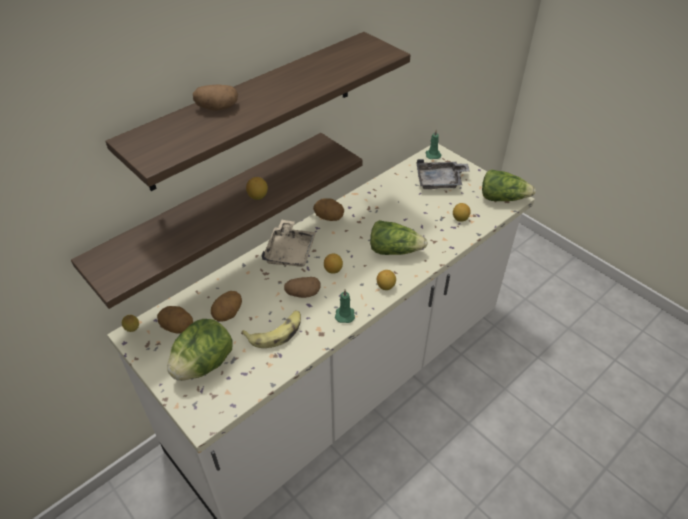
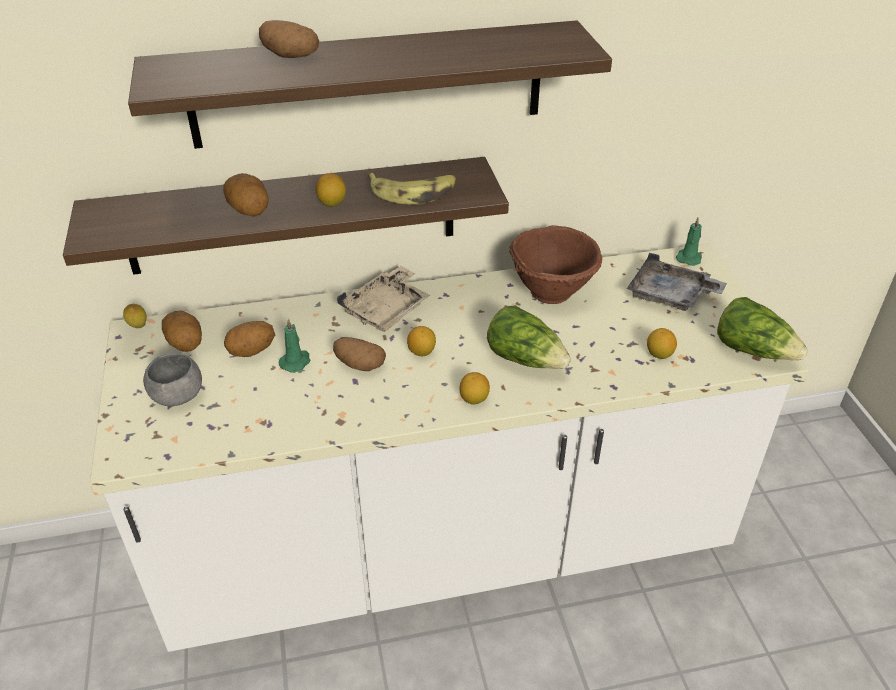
camera: 30 degrees right, 5 degrees down
lettuce [167,319,233,381] -> grey bowl [143,353,202,406]
banana [241,311,301,348] -> banana moved to [368,173,456,205]
potato [313,198,344,221] -> potato moved to [223,173,269,216]
green candle [335,289,355,323] -> green candle moved to [279,319,310,373]
none -> brown bowl [509,225,602,304]

